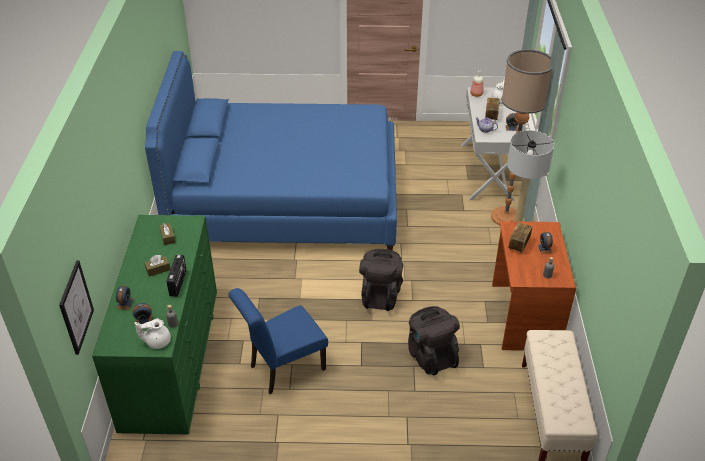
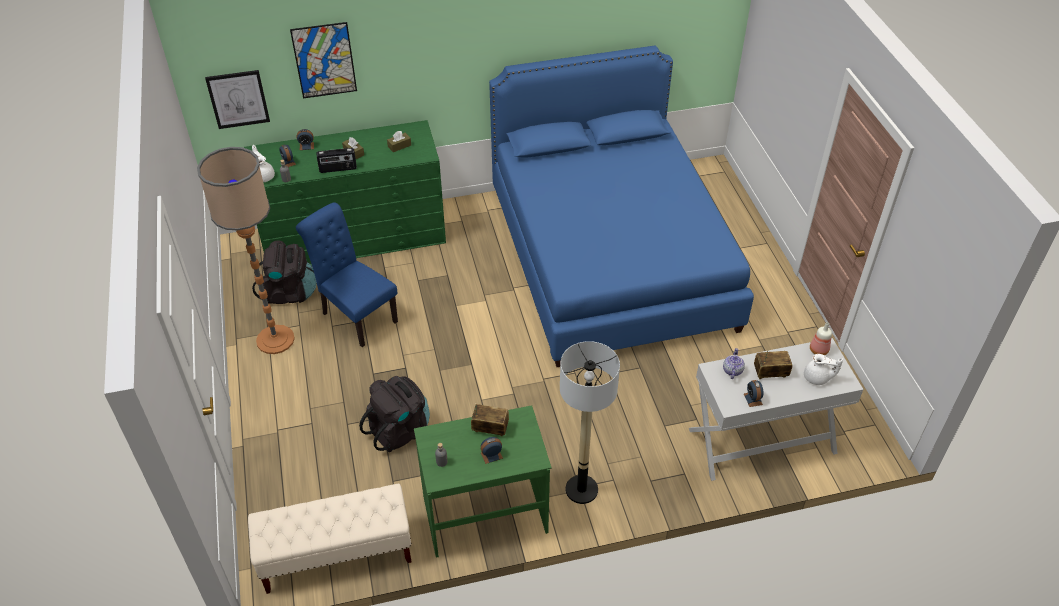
camera: 75 degrees right, 5 degrees up
black backpack [359,249,404,311] -> black backpack moved to [252,240,317,304]
floor lamp [491,49,552,225] -> floor lamp moved to [197,147,295,354]
brown desk [492,221,576,351] -> green desk [414,405,552,558]
none -> picture [290,22,357,99]

